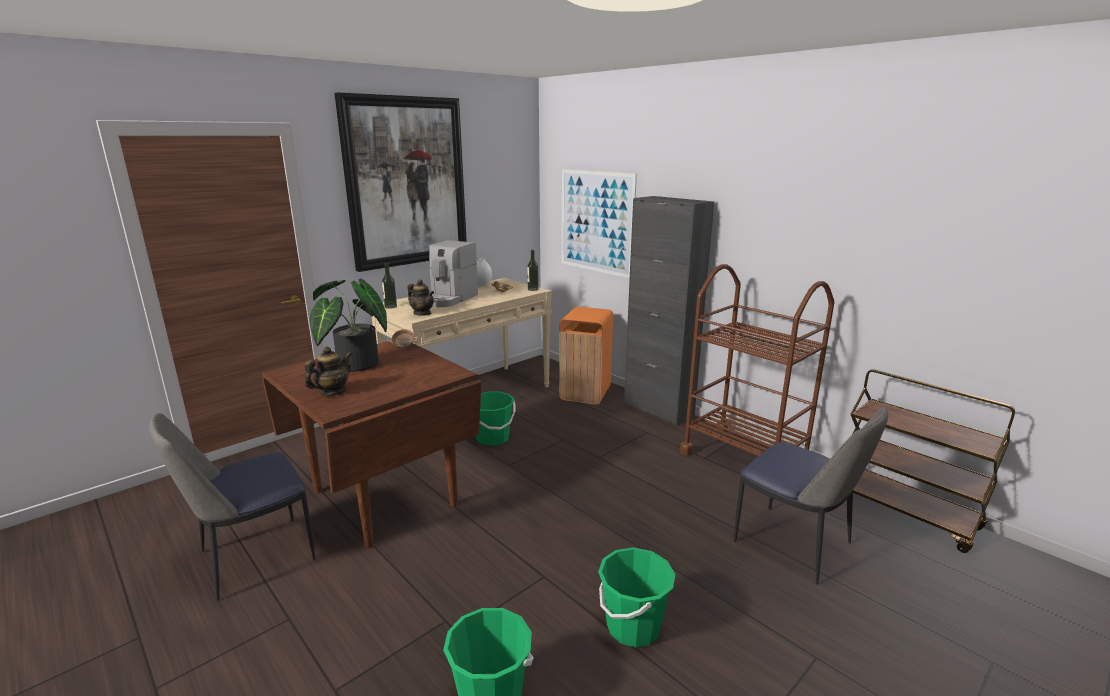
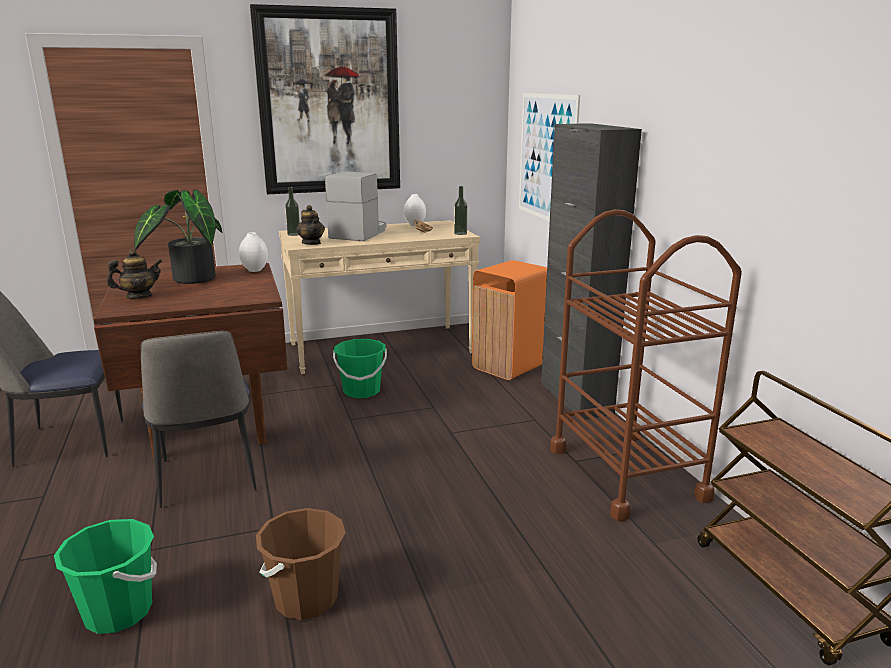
camera: 25 degrees right, 0 degrees up
bowl [387,329,419,348] -> white vase [239,232,268,272]
coffee machine [429,240,478,307] -> coffee machine turned 150 degrees clockwise [325,172,387,241]
green bucket [598,547,675,647] -> brown bucket [256,508,346,620]
chair [734,407,888,585] -> chair moved to [141,331,256,508]

